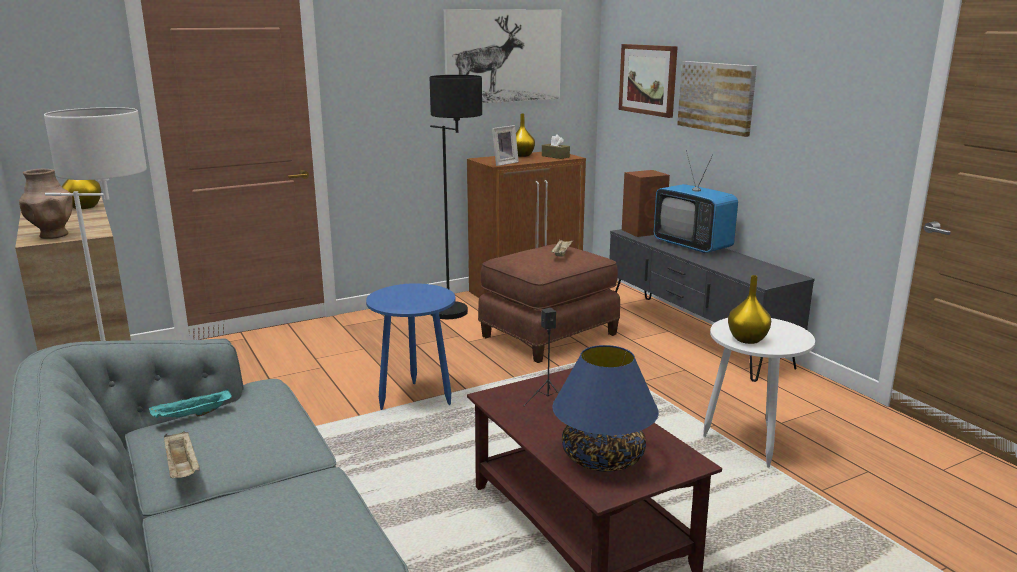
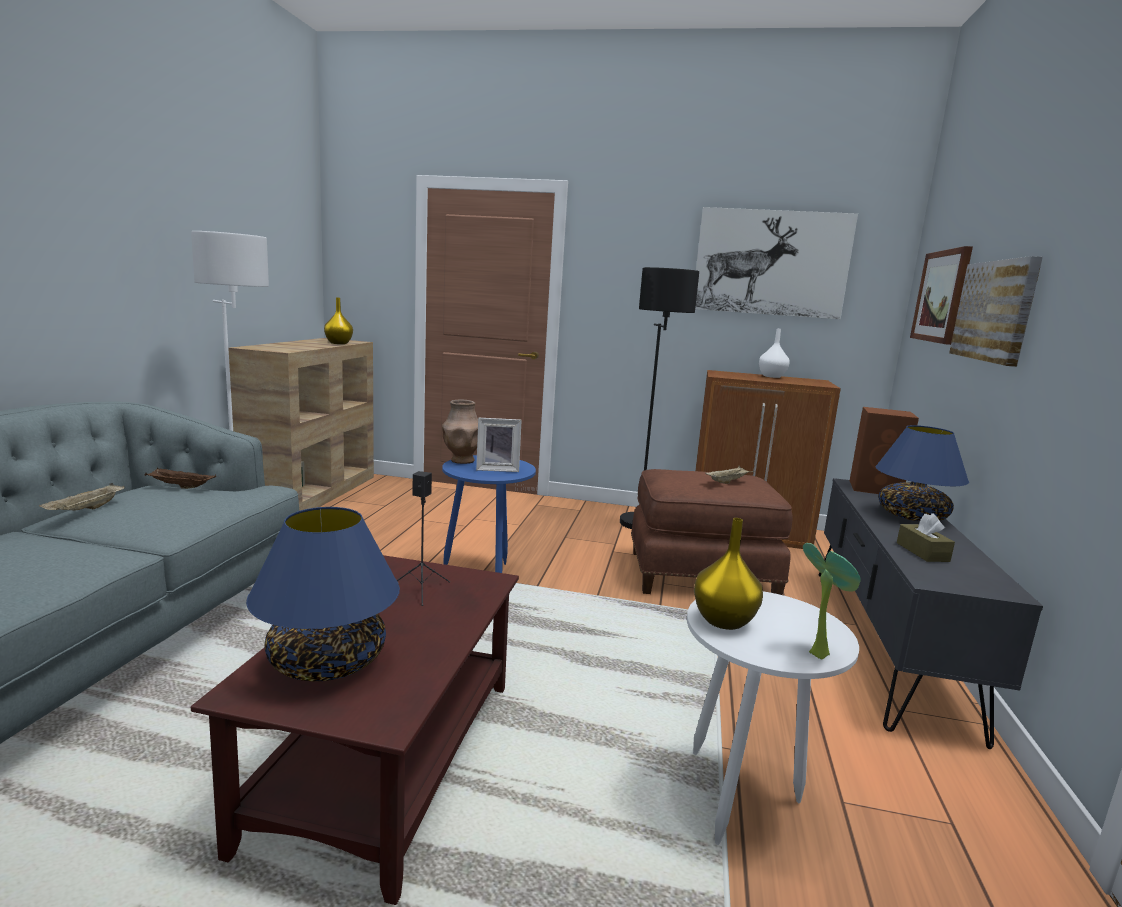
camera: 40 degrees right, 5 degrees down
brown vase [19,169,73,239] -> brown vase moved to [442,400,478,464]
turquoise tray [149,389,232,418] -> brown tray [145,468,216,489]
picture frame [492,125,519,166] -> picture frame moved to [476,418,522,472]
yellow vase [516,114,535,157] -> white vase [759,328,790,378]
brown tissue box [542,134,570,159] -> brown tissue box moved to [897,513,955,562]
television [654,150,738,253] -> blue table lamp [876,425,969,522]
none -> potted plant [803,543,861,659]

